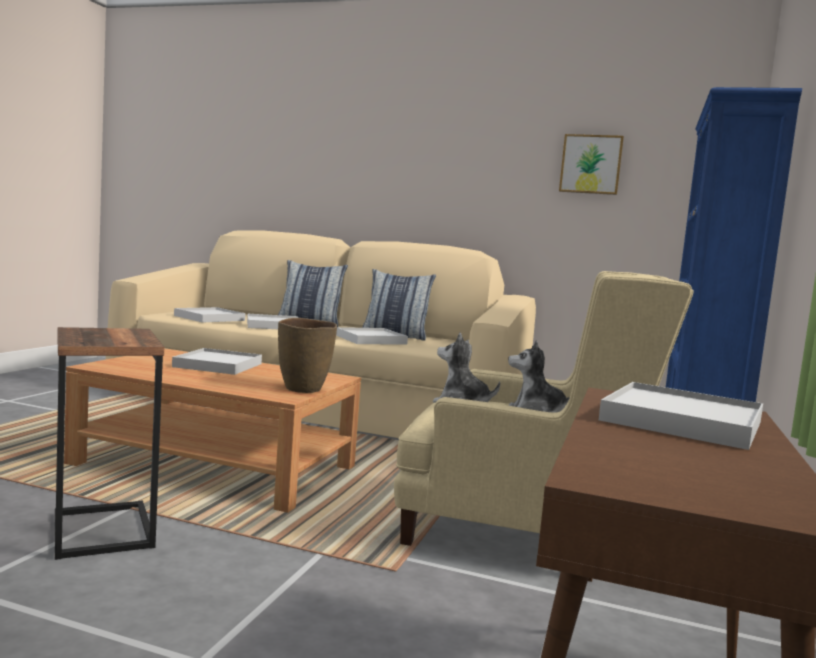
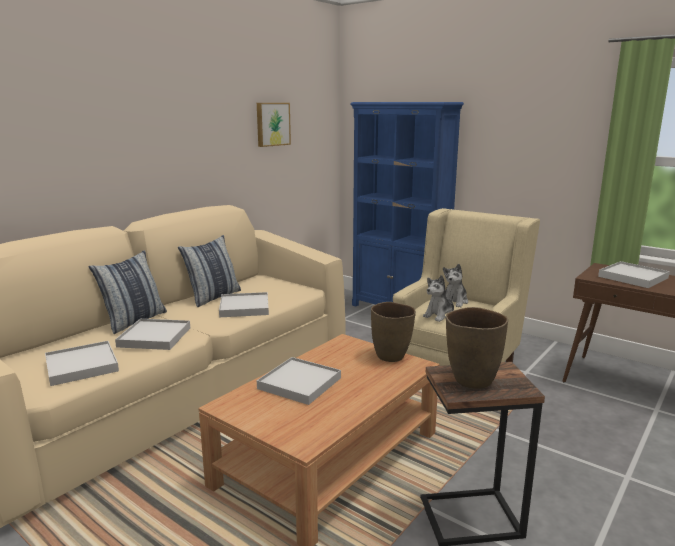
camera: 70 degrees left, 10 degrees up
none -> brown vase [446,307,508,389]

